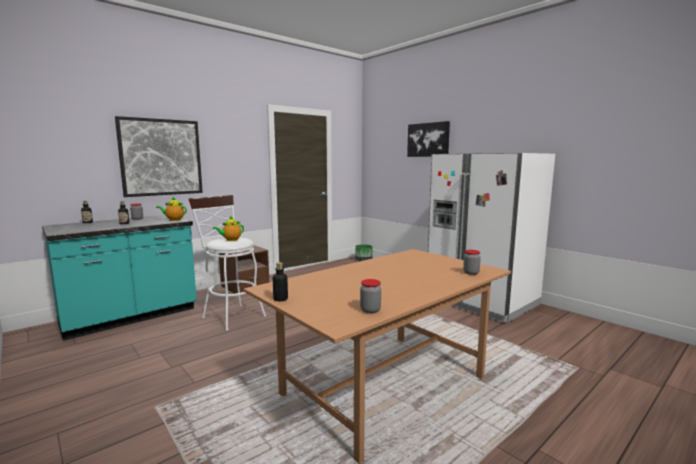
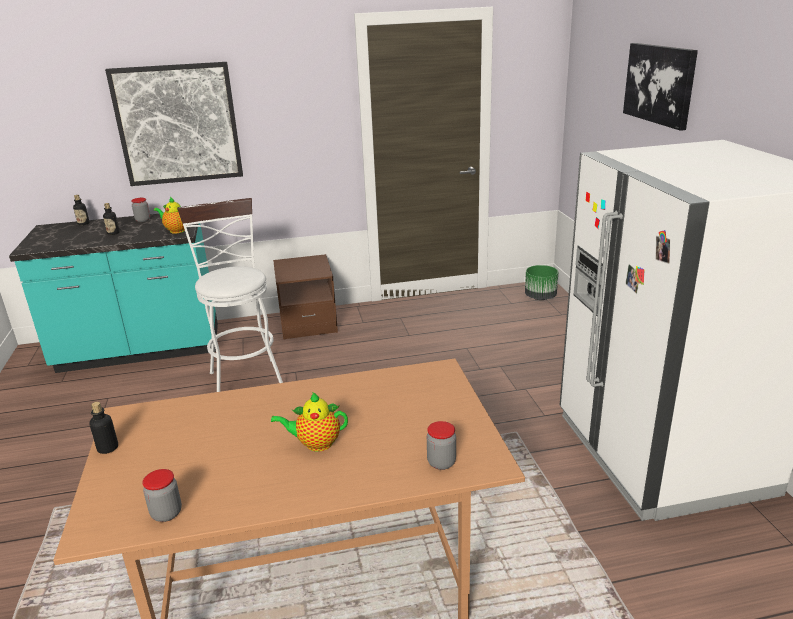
camera: 30 degrees right, 15 degrees up
teapot [213,215,244,241] -> teapot moved to [271,392,348,452]

